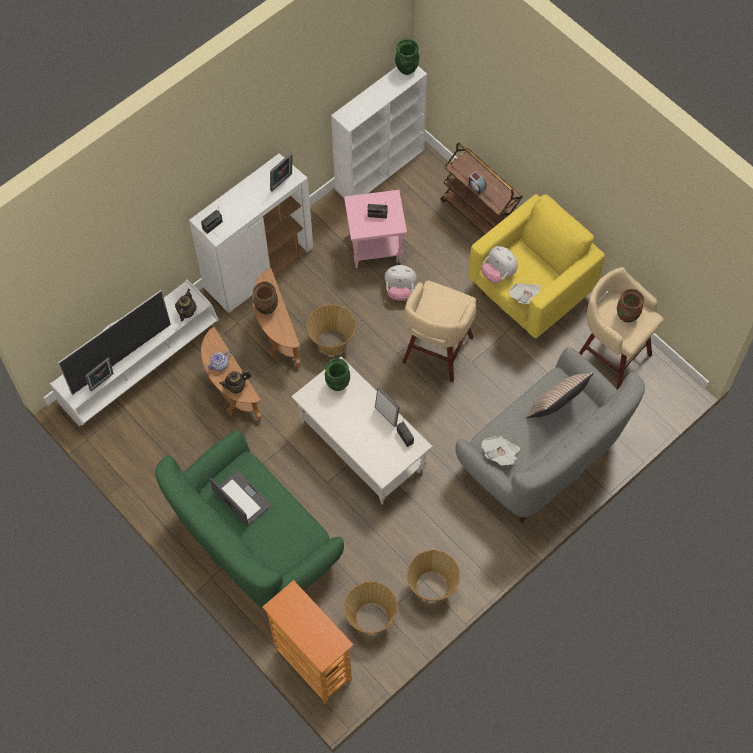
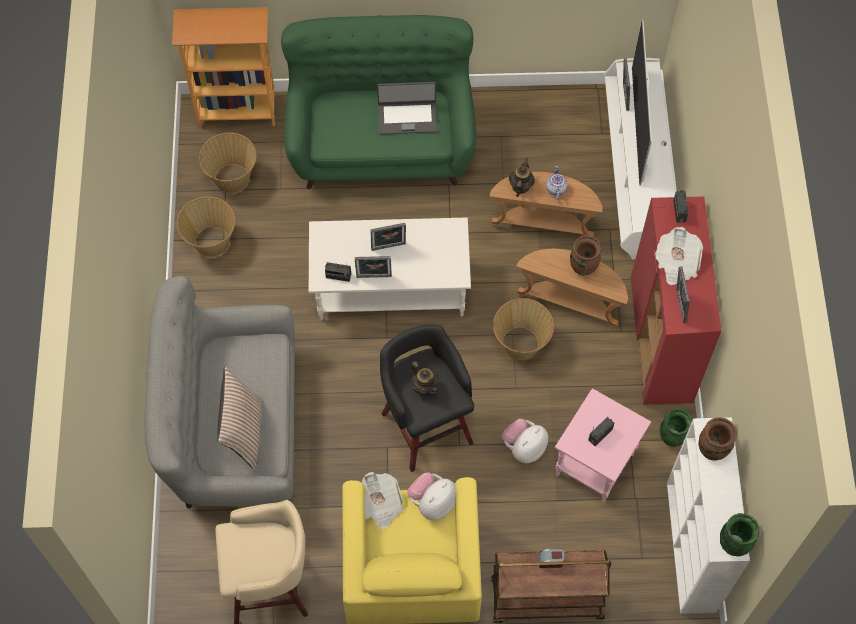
camera: 130 degrees right, 0 degrees up
teapot [175,289,197,321] -> teapot moved to [411,361,438,396]
white cabinet [189,153,313,313] -> red cabinet [631,197,721,405]
green vase [325,358,350,391] -> green vase moved to [659,409,692,447]
beige stool [402,281,476,382] -> black stool [380,324,474,472]
plush toy [481,246,518,283] -> plush toy turned 45 degrees counterclockwise [407,472,456,520]
newspaper [481,436,520,466] -> newspaper moved to [655,227,703,285]
brown vase [617,289,644,323] -> brown vase moved to [698,417,737,461]
none -> picture frame [370,223,406,251]

